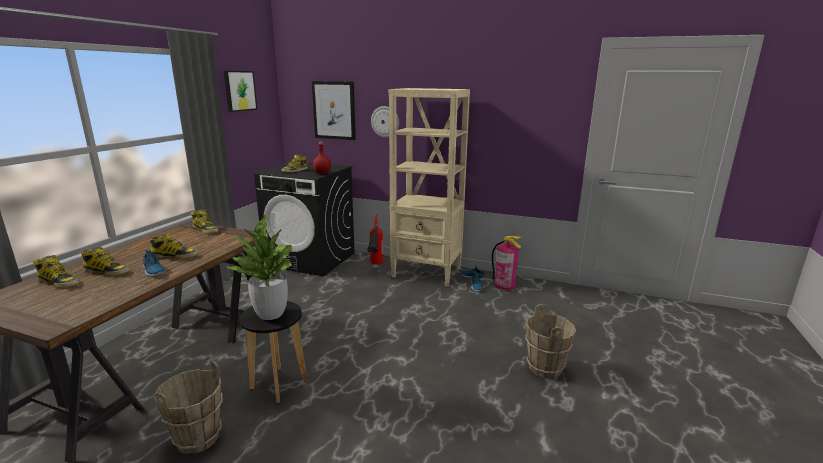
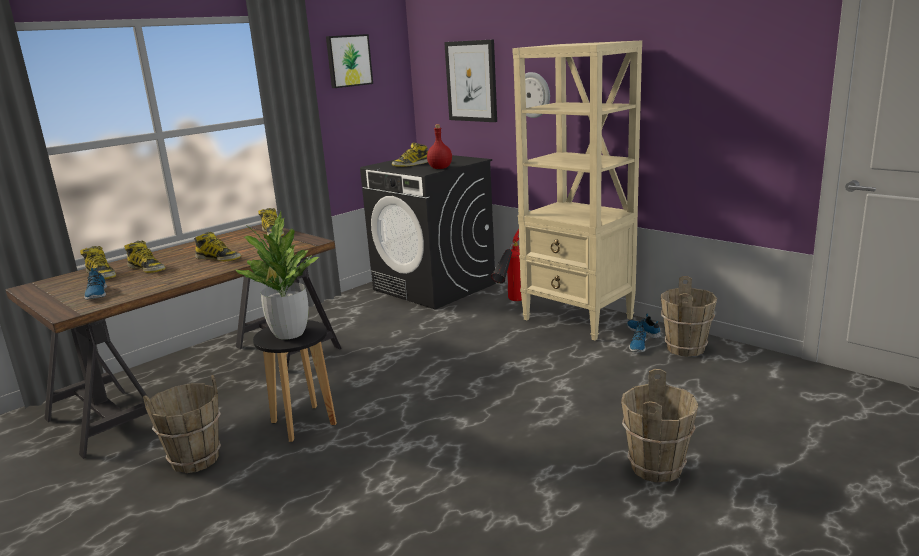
camera: 25 degrees right, 0 degrees up
shoe [143,250,166,277] -> shoe moved to [84,268,107,300]
fire extinguisher [492,236,522,290] -> brown bucket [661,276,717,357]

